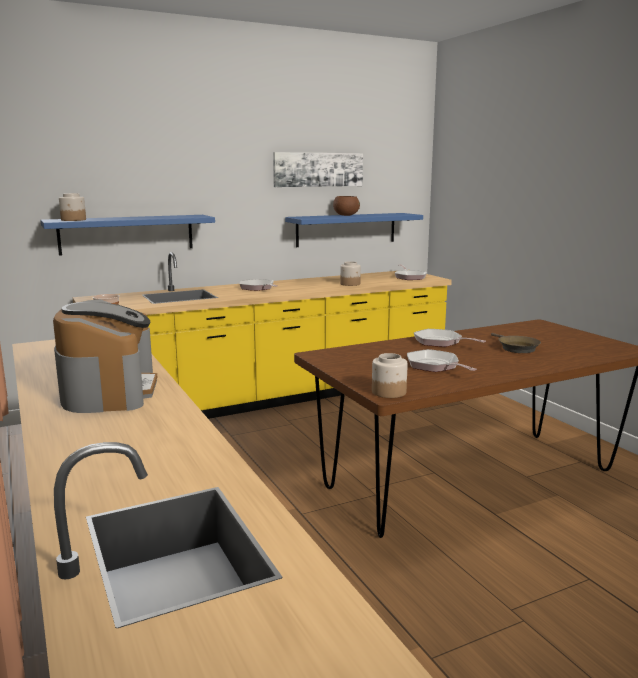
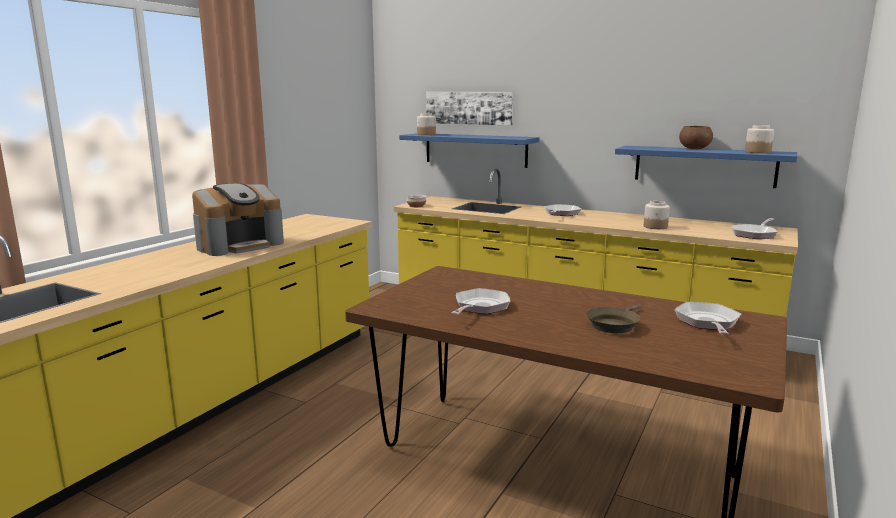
camera: 55 degrees right, 0 degrees up
picture [273,152,363,187] -> picture moved to [426,92,513,125]
jar [372,353,408,398] -> jar moved to [745,125,774,153]
frying pan [414,329,486,347] -> frying pan moved to [675,302,741,335]

